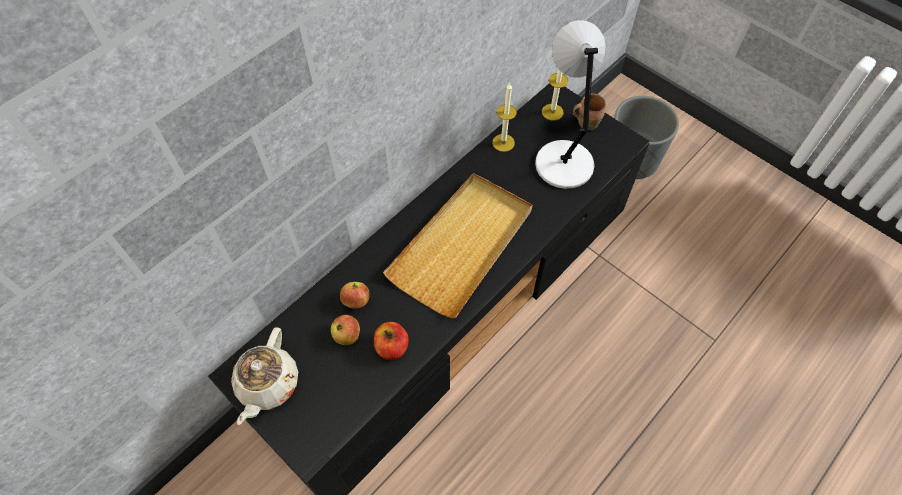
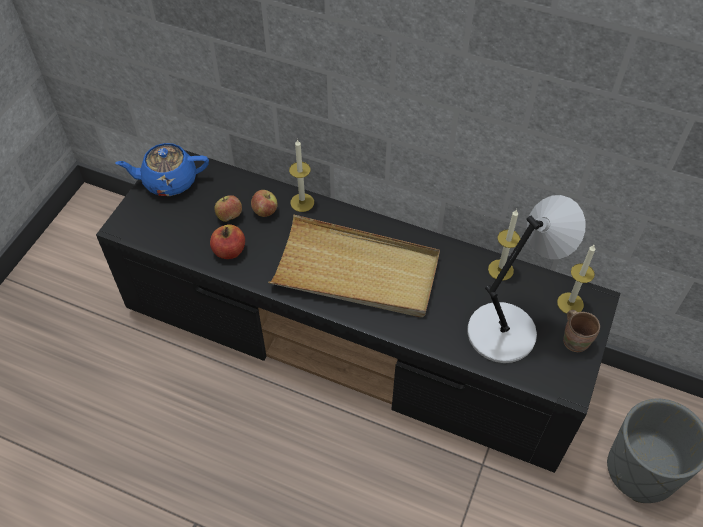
camera: 70 degrees right, 5 degrees down
beige teapot [231,327,298,425] -> blue teapot [116,143,209,196]
none -> candle [289,139,314,212]

